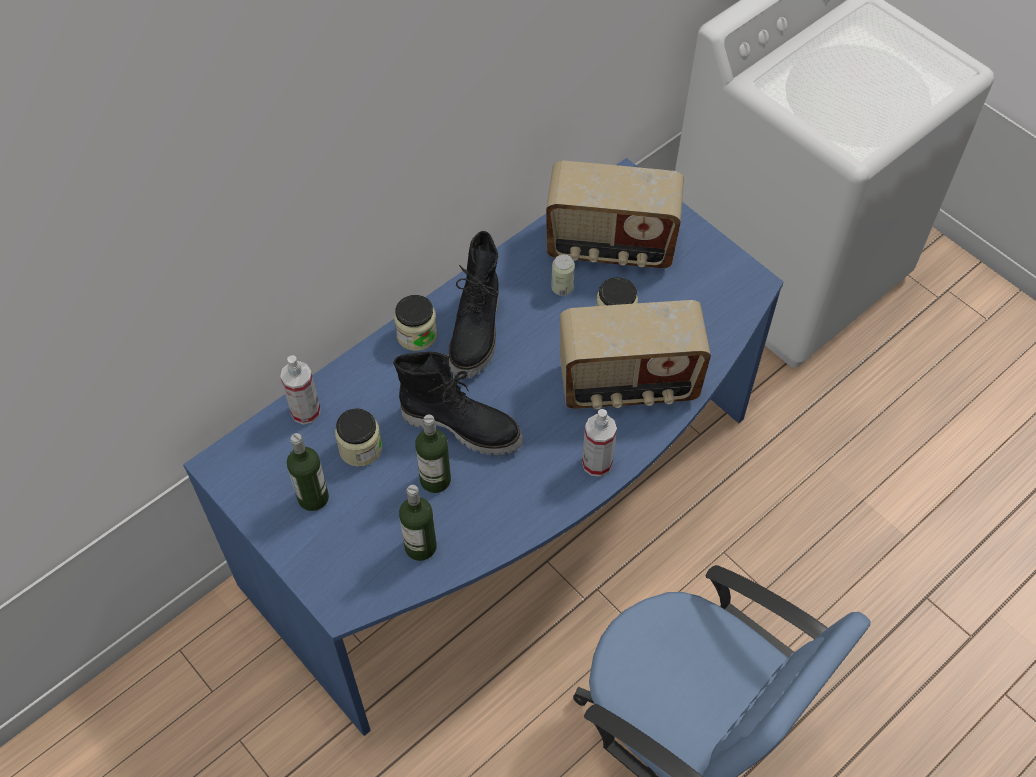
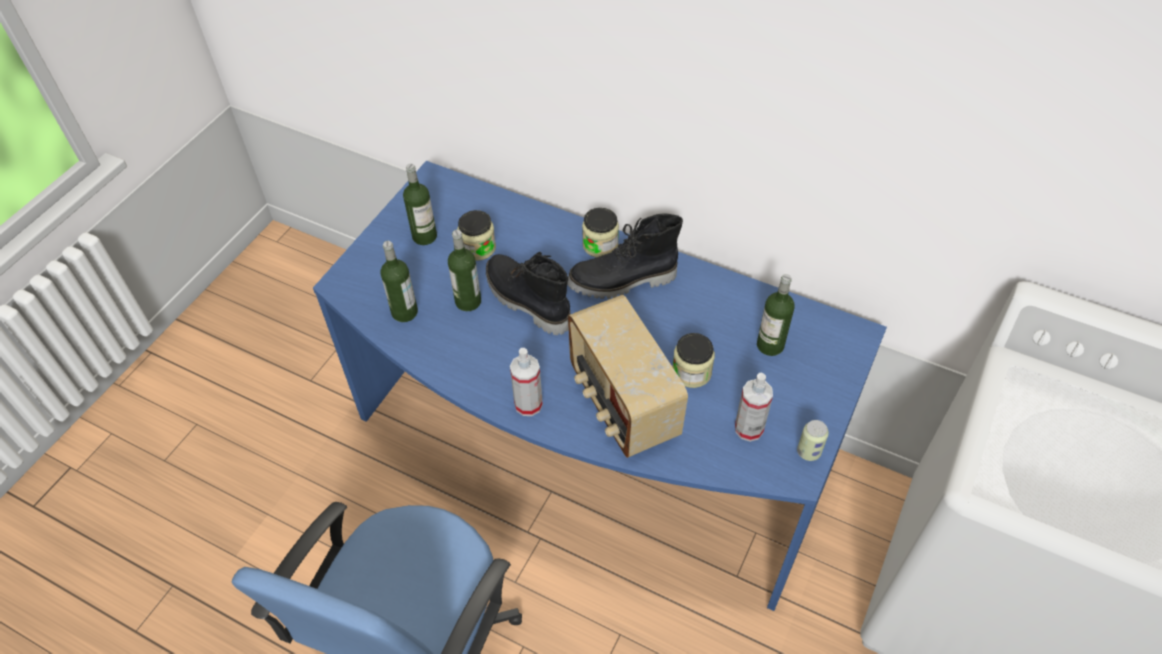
camera: 70 degrees right, 5 degrees down
spray bottle [280,355,321,424] -> spray bottle moved to [735,372,773,442]
black boot [393,352,523,455] -> black boot turned 135 degrees clockwise [486,252,570,335]
radio [546,160,684,268] -> bottle [757,274,795,356]
can [551,254,575,296] -> can moved to [797,420,829,461]

